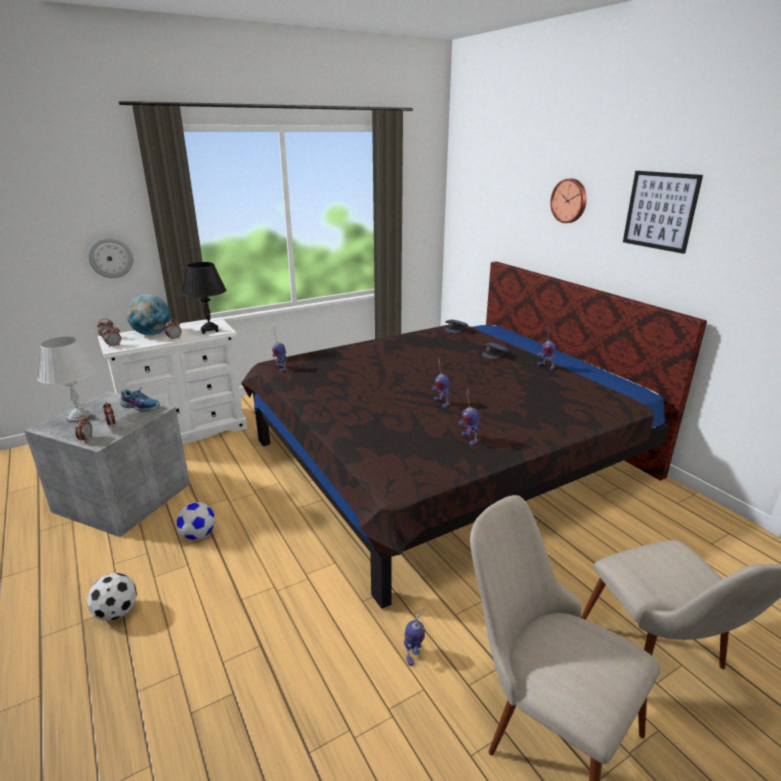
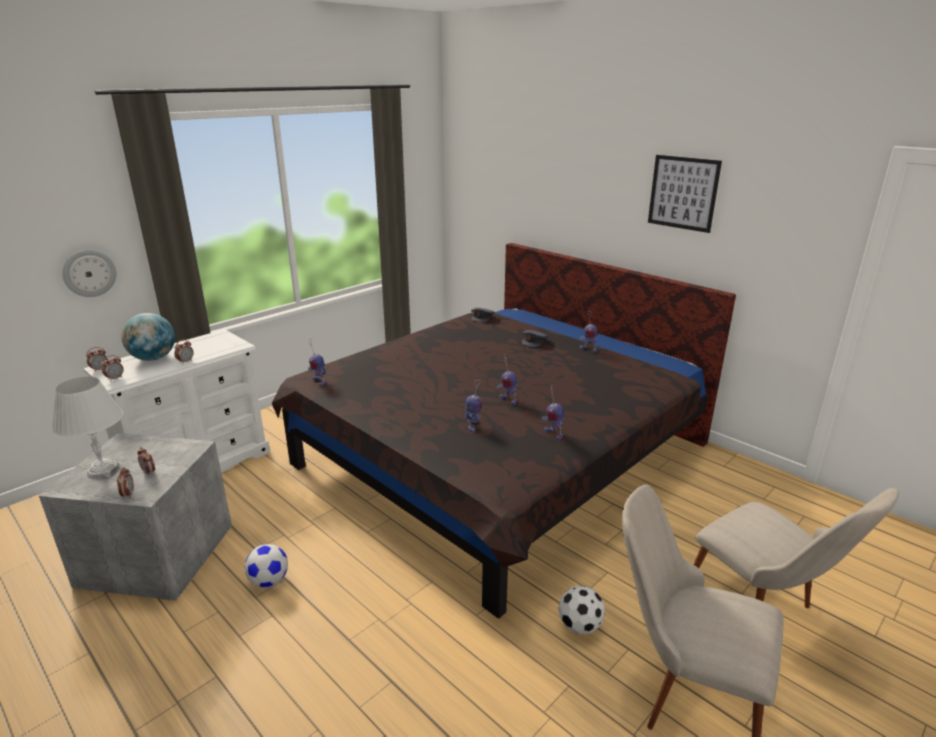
camera: 15 degrees left, 0 degrees up
football [87,573,137,621] -> football moved to [559,586,605,635]
shoe [120,386,160,412] -> none
black table lamp [182,262,226,334] -> none
toy robot [404,609,425,666] -> toy robot moved to [465,379,482,432]
wall clock [550,179,587,223] -> none

